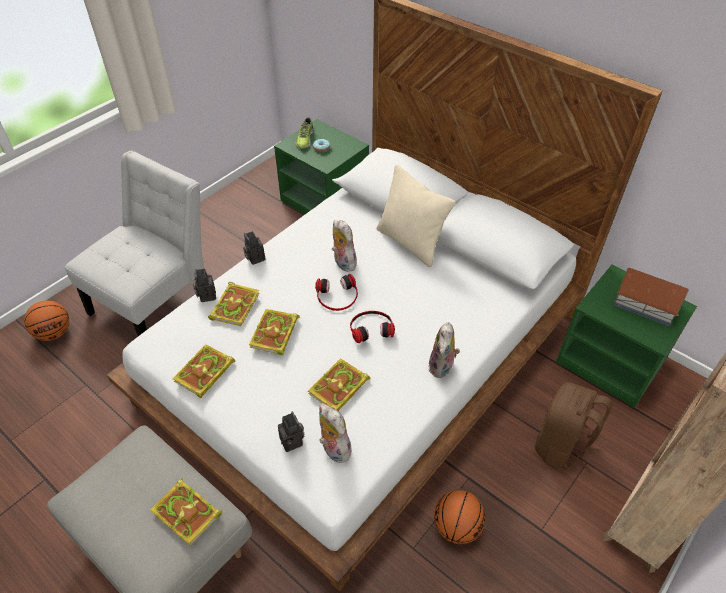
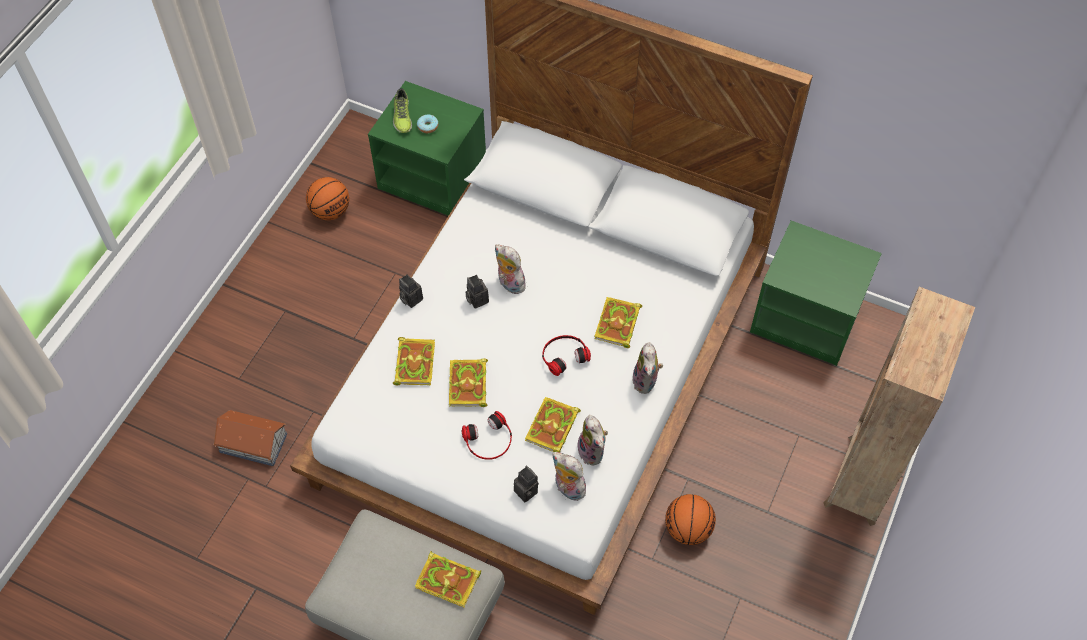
camera: 15 degrees left, 10 degrees up
basketball [24,300,69,341] -> basketball moved to [306,177,349,220]
white chair [65,151,204,336] -> none
book [172,344,235,398] -> book moved to [594,297,642,348]
camera [193,269,216,302] -> camera moved to [465,275,489,309]
headphones [315,274,358,311] -> headphones moved to [462,411,512,460]
beige pillow [377,165,455,267] -> none
brown backpack [535,382,612,473] -> none
toy house [613,268,689,326] -> toy house moved to [213,410,287,466]
none -> plush toy [577,415,608,465]

